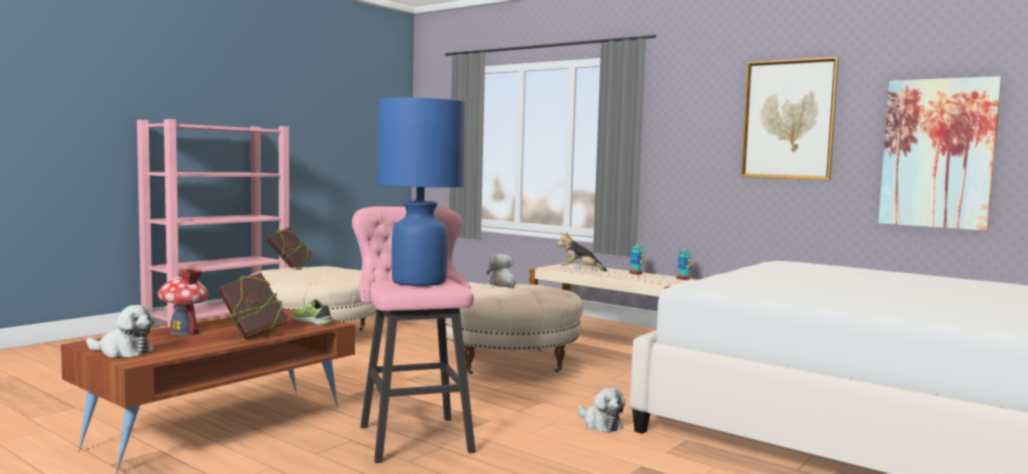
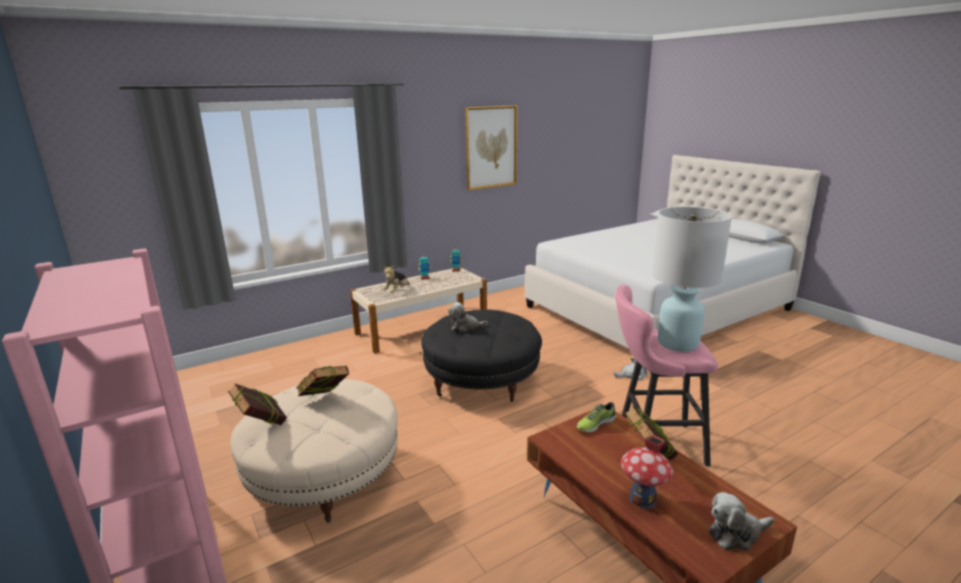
camera: 70 degrees left, 15 degrees up
plush toy [86,305,155,358] -> plush toy turned 135 degrees counterclockwise [709,492,774,551]
blue table lamp [377,97,466,286] -> white table lamp [652,207,732,352]
beige ottoman [445,283,583,374] -> black ottoman [421,309,542,402]
picture [878,76,1002,231] -> none
none -> book [296,366,349,396]

